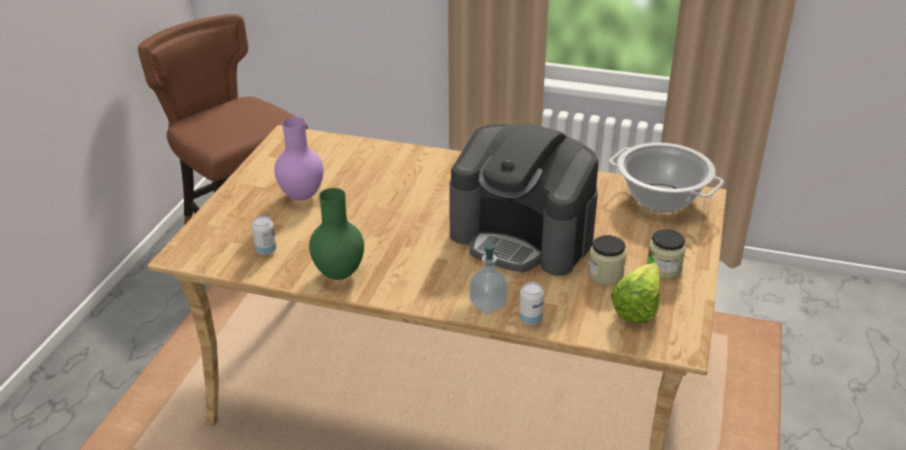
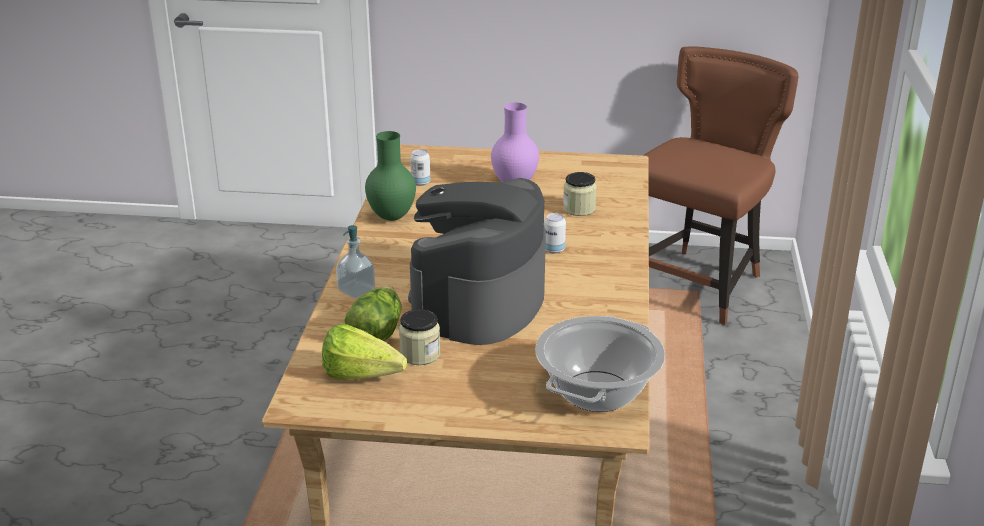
camera: 80 degrees right, 5 degrees down
can [519,282,544,325] -> can moved to [544,213,566,254]
jar [647,229,686,278] -> jar moved to [563,172,597,216]
none -> lettuce [344,287,402,341]

